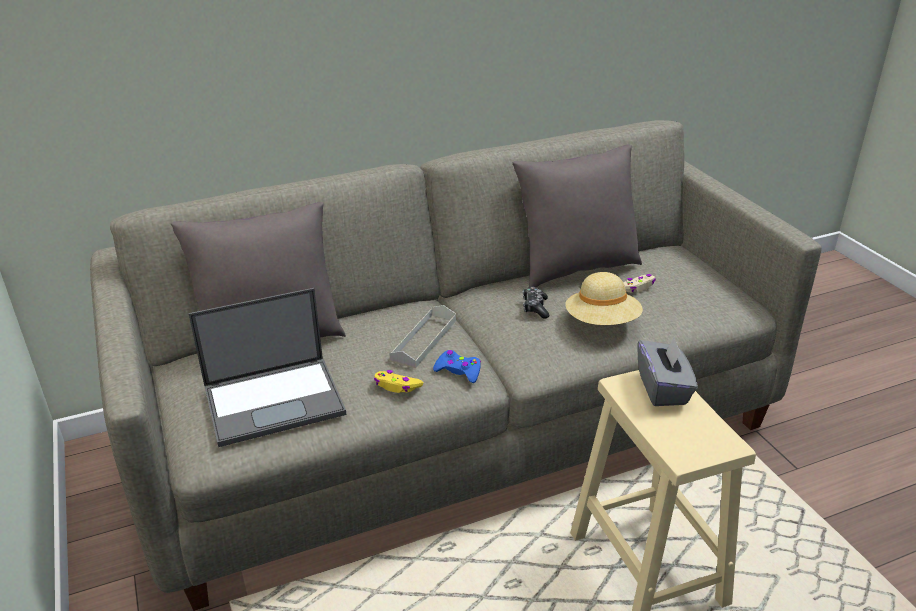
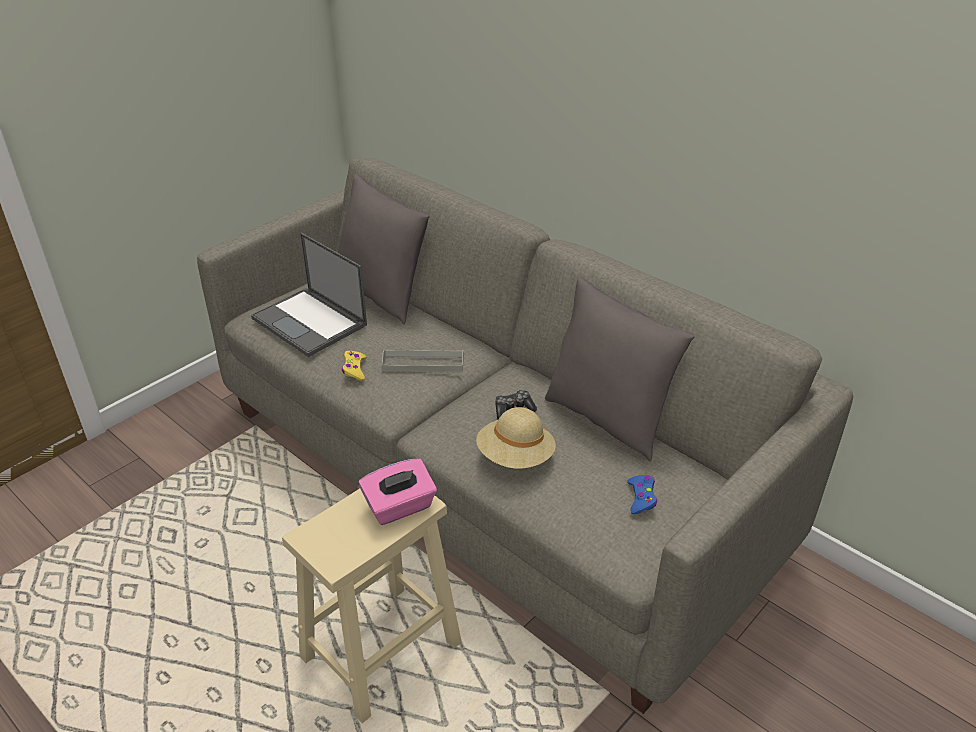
camera: 65 degrees right, 5 degrees up
blue game controller [433,350,481,383] -> blue game controller moved to [627,475,657,514]
beige game controller [623,274,656,293] -> none
grey tissue box [638,336,698,406] -> pink tissue box [358,458,437,525]

